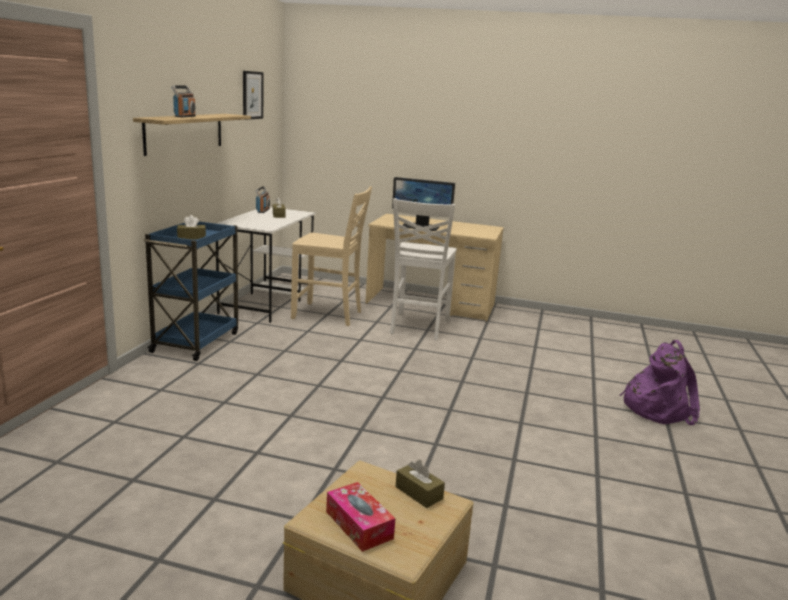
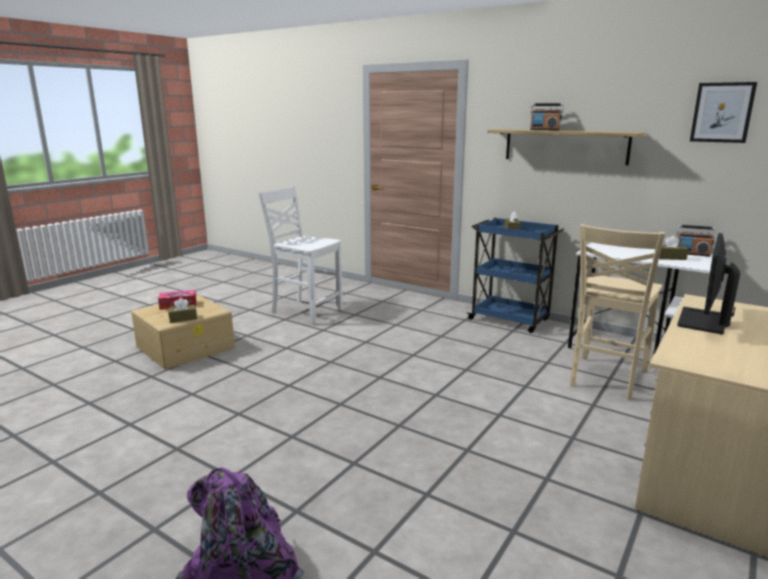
camera: 110 degrees right, 0 degrees up
white chair [390,198,457,340] -> white chair moved to [258,186,343,324]

